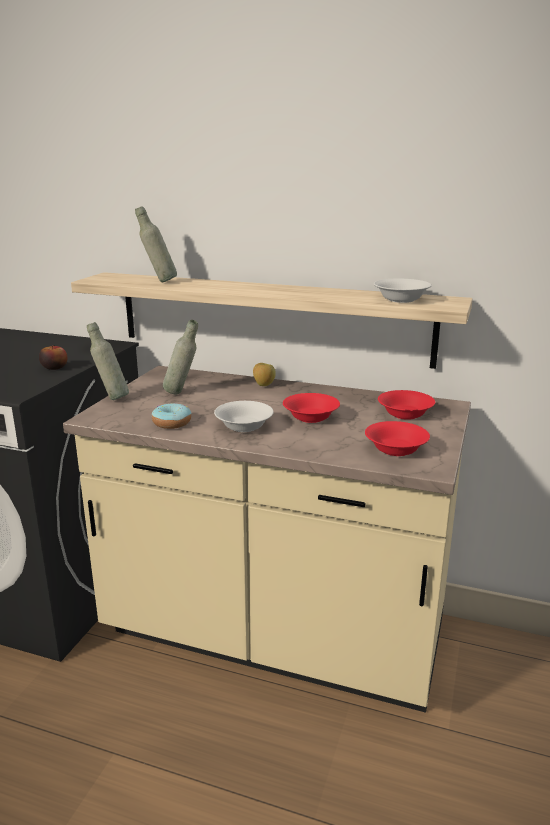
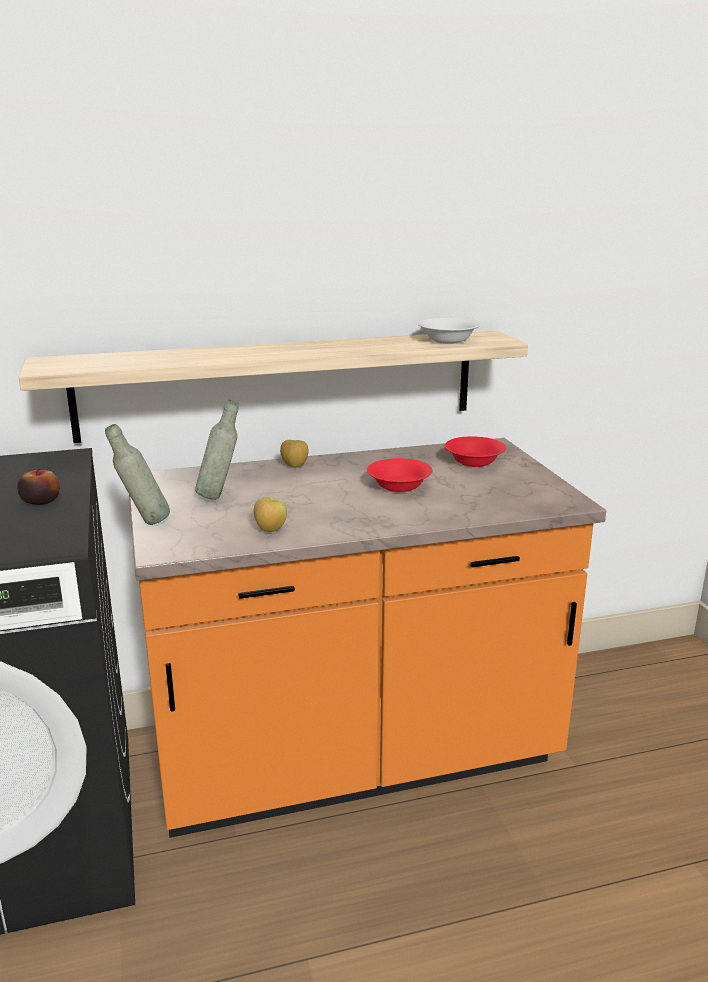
camera: 35 degrees left, 0 degrees up
beige counter [63,366,471,713] -> orange counter [129,438,606,838]
grey bottle [135,206,177,282] -> none
donut [152,403,191,429] -> apple [254,497,287,532]
white bowl [214,401,274,432] -> none
red bowl [365,421,430,456] -> none

